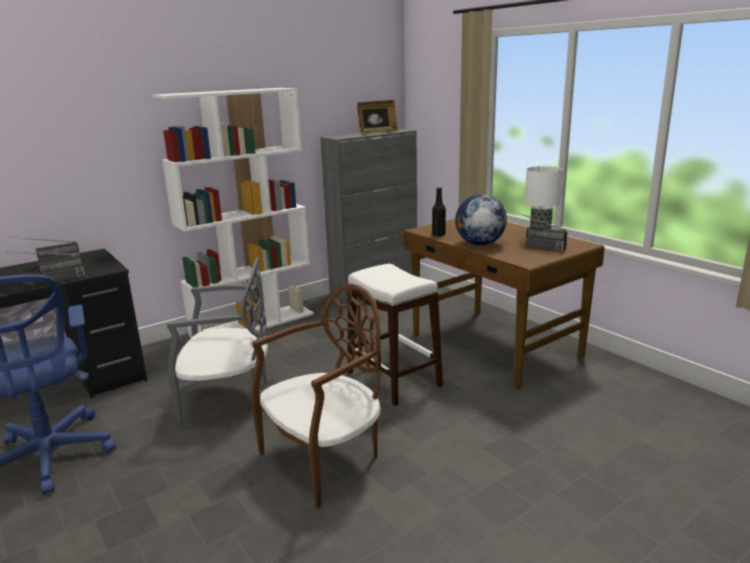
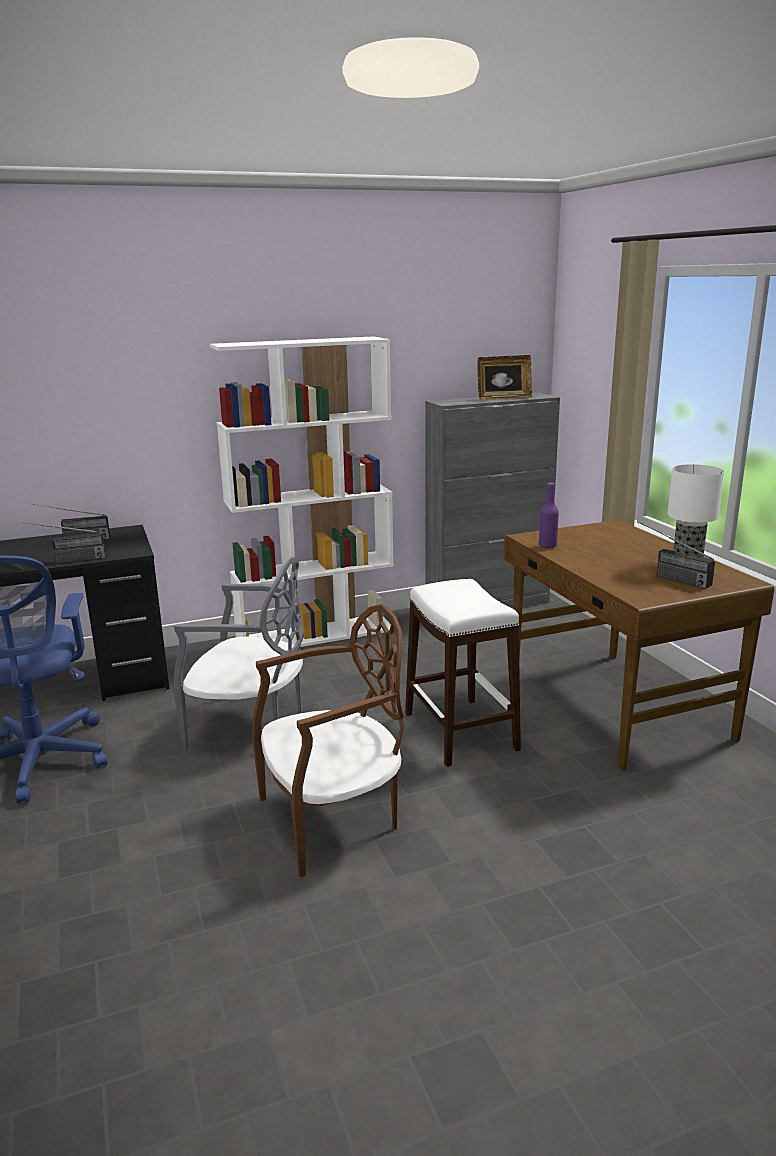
camera: 15 degrees right, 0 degrees up
black bottle [432,187,446,236] -> purple bottle [539,482,559,549]
globe [455,194,507,245] -> none

